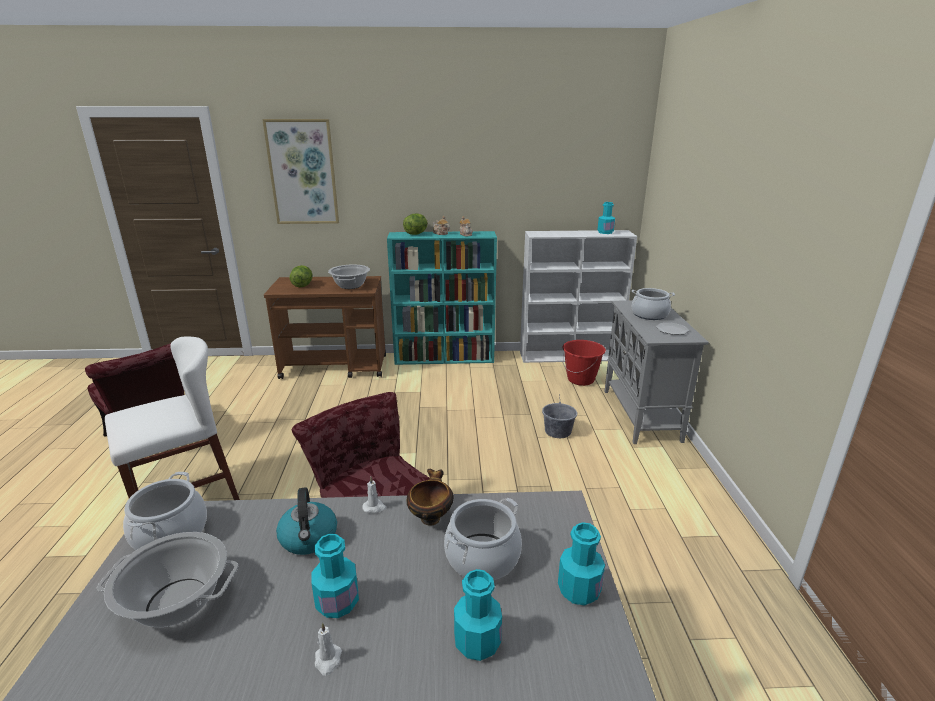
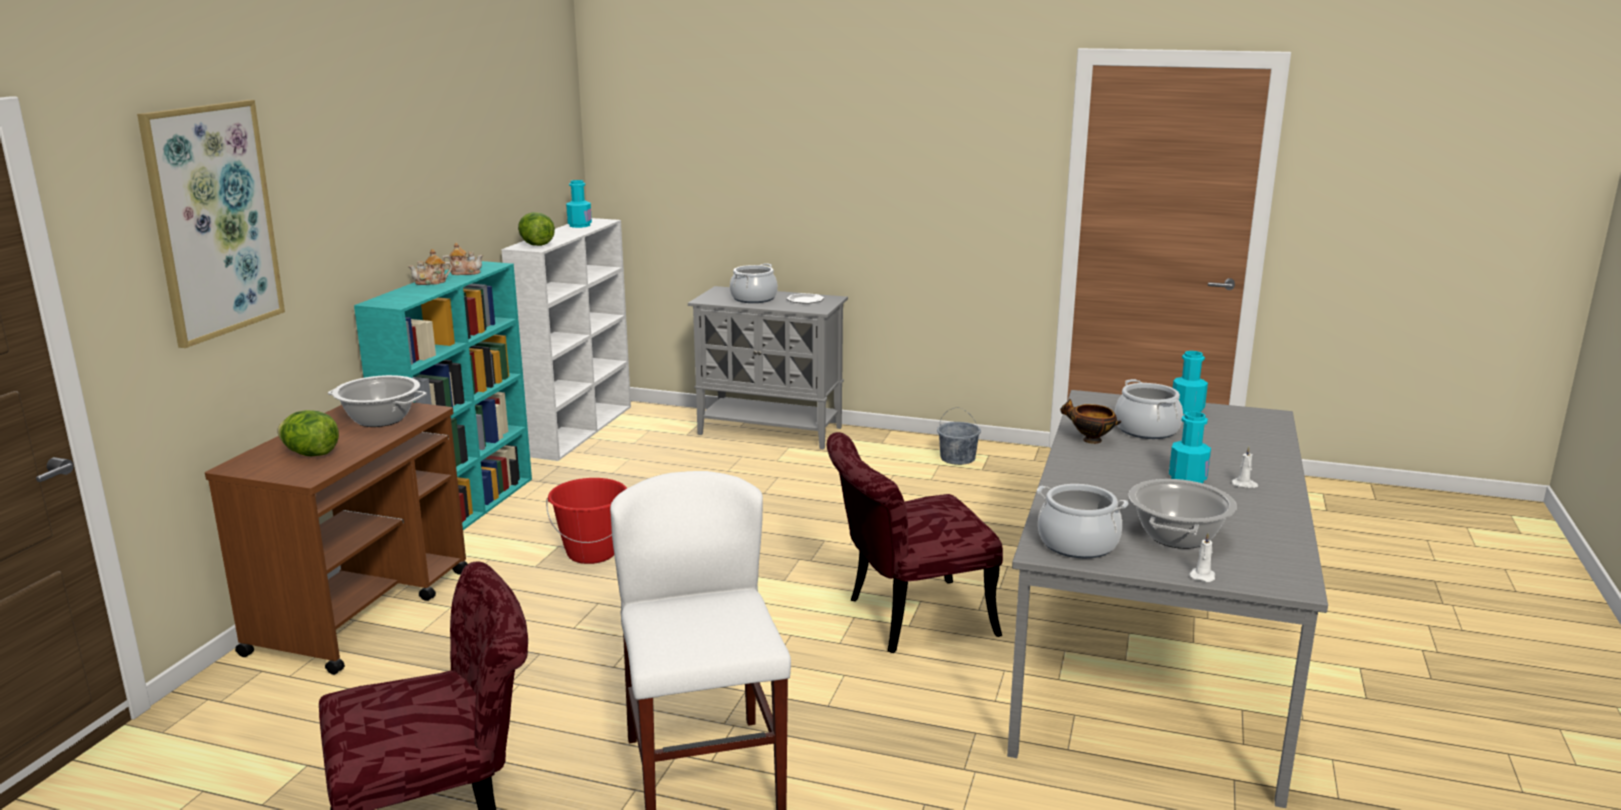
camera: 70 degrees left, 5 degrees down
kettle [276,487,337,555] -> none
white candle [362,477,386,513] -> white candle moved to [1189,533,1215,582]
lettuce [403,214,428,235] -> lettuce moved to [518,212,555,246]
turquoise bottle [454,569,502,661] -> none
grey bucket [542,394,577,438] -> grey bucket moved to [937,407,981,465]
red bucket [562,340,606,386] -> red bucket moved to [546,478,627,564]

